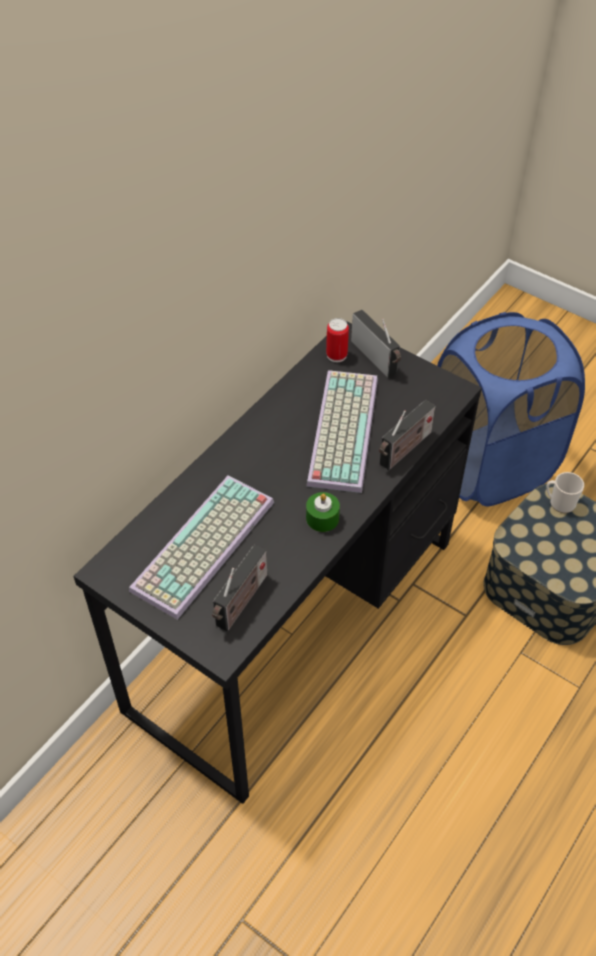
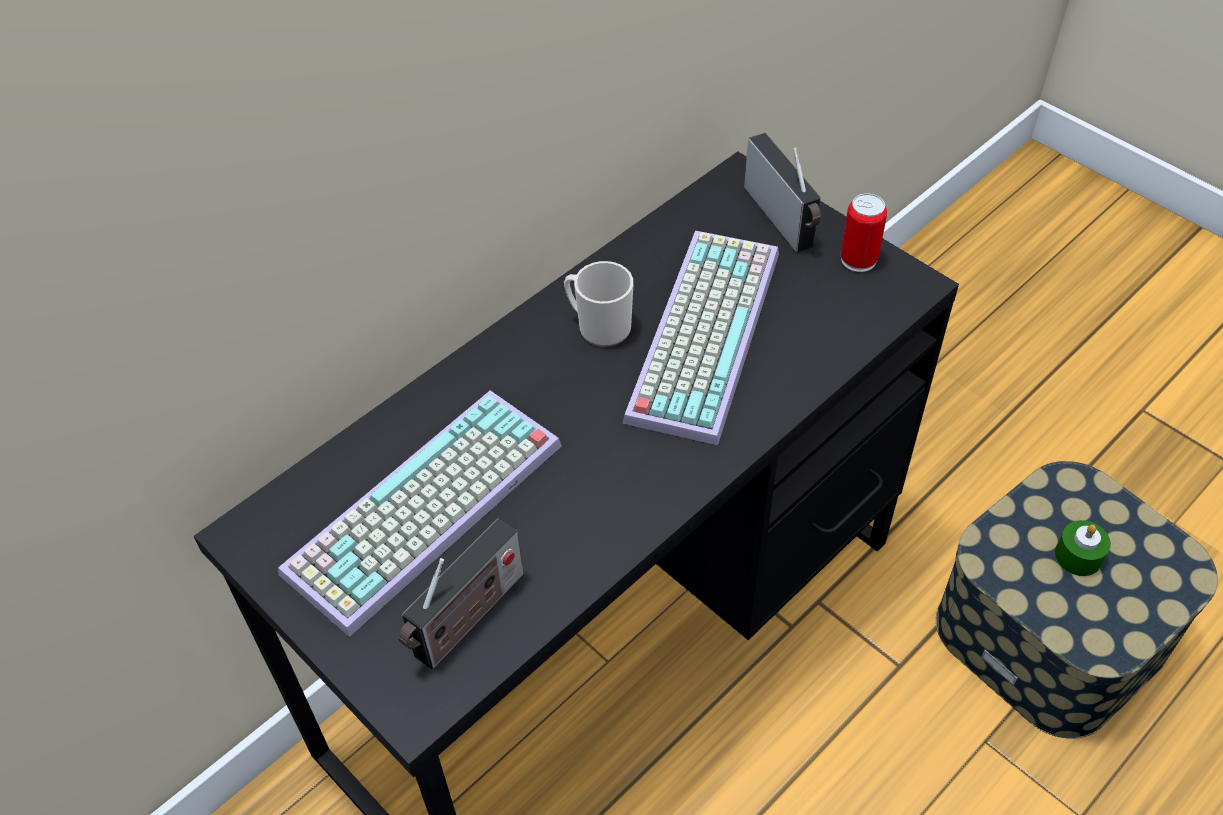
camera: 10 degrees right, 0 degrees up
green candle [306,492,340,532] -> green candle moved to [1055,520,1111,576]
can [326,318,349,362] -> can moved to [841,193,887,272]
radio [379,400,435,470] -> none
blue laundry basket [437,312,585,506] -> none
mug [547,472,584,513] -> mug moved to [564,261,633,347]

